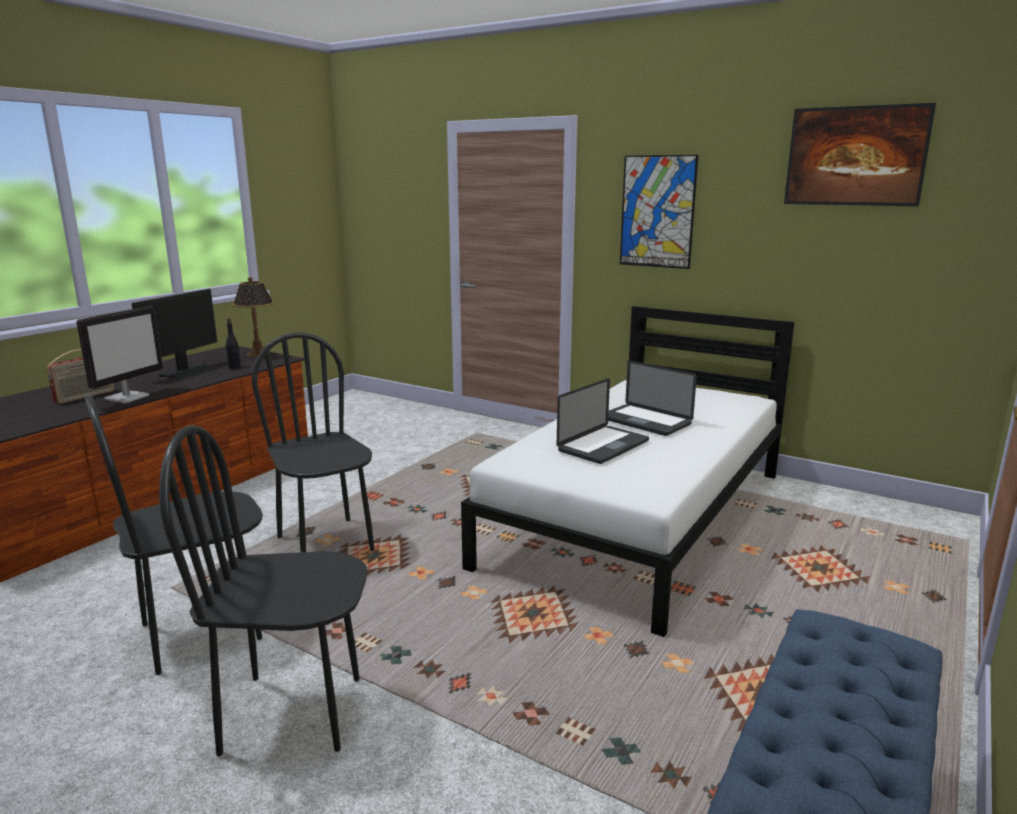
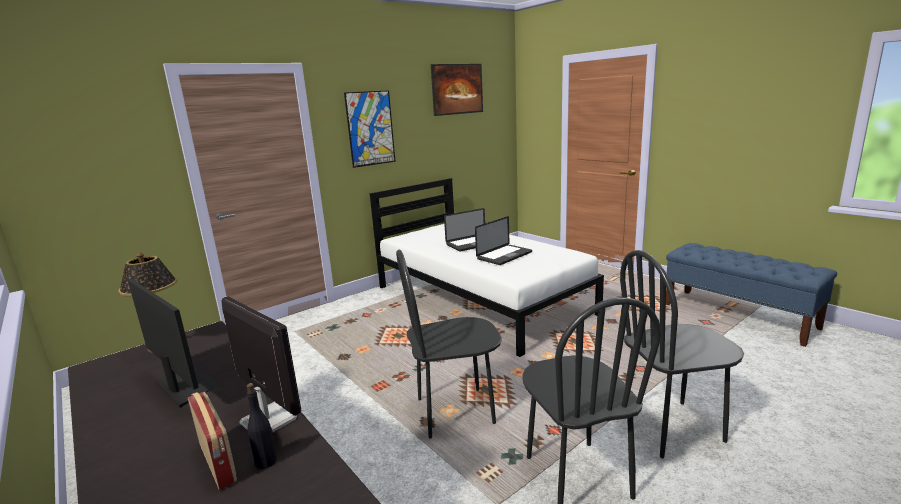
camera: 70 degrees left, 0 degrees up
black chair [159,426,367,756] -> black chair turned 60 degrees clockwise [620,250,744,458]
black bottle [226,318,241,369] -> black bottle moved to [246,383,277,469]
laptop [557,378,649,464] -> laptop turned 75 degrees clockwise [475,216,532,265]

